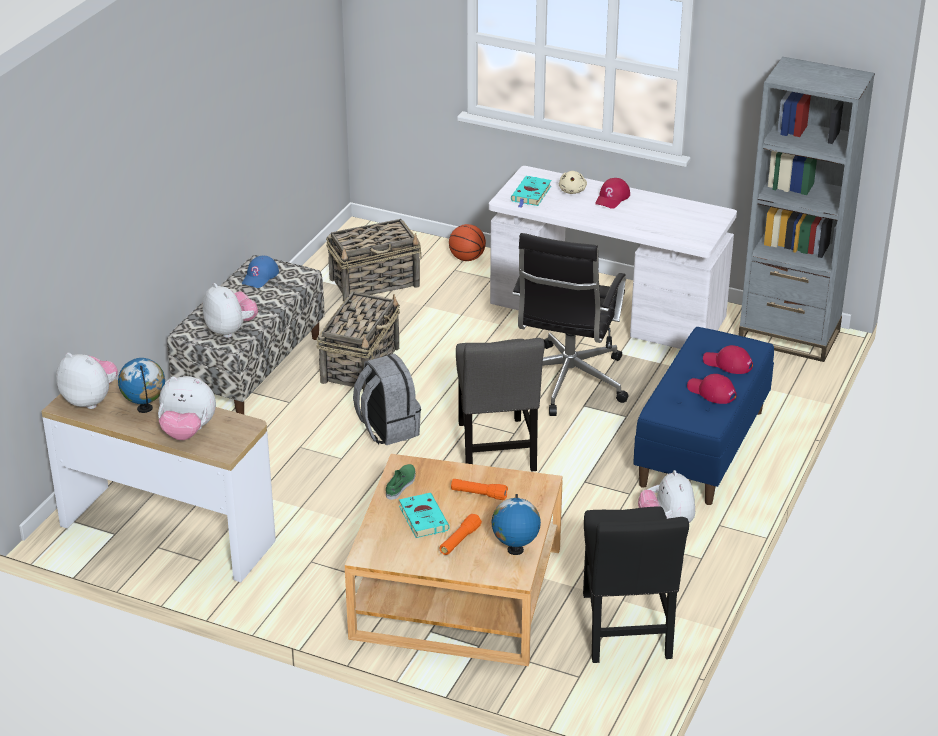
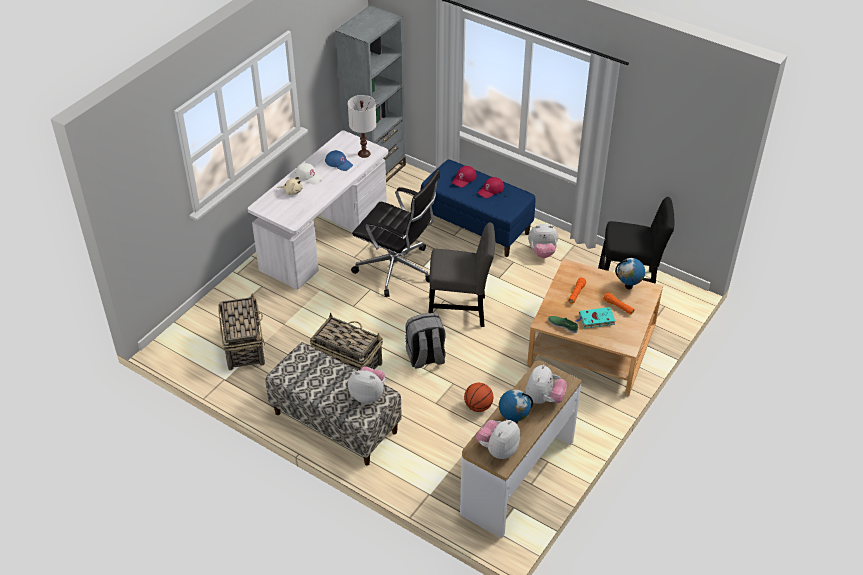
camera: 80 degrees left, 10 degrees up
plush toy [203,283,258,338] -> plush toy turned 45 degrees clockwise [348,366,385,403]
blue cap [242,256,279,288] -> blue cap moved to [325,150,353,171]
basketball [449,224,486,261] -> basketball moved to [464,383,493,412]
turquoise book [511,176,551,208] -> none
red cap [595,178,630,209] -> white cap [295,163,323,184]
none -> white table lamp [348,95,376,158]

